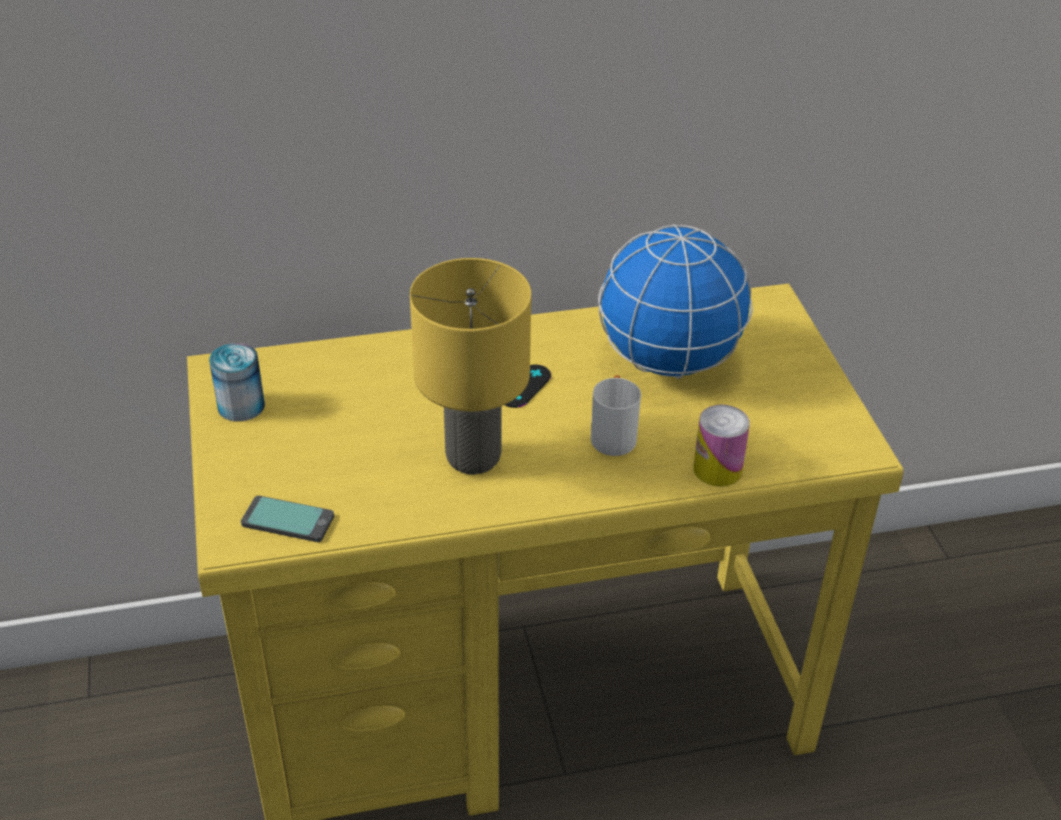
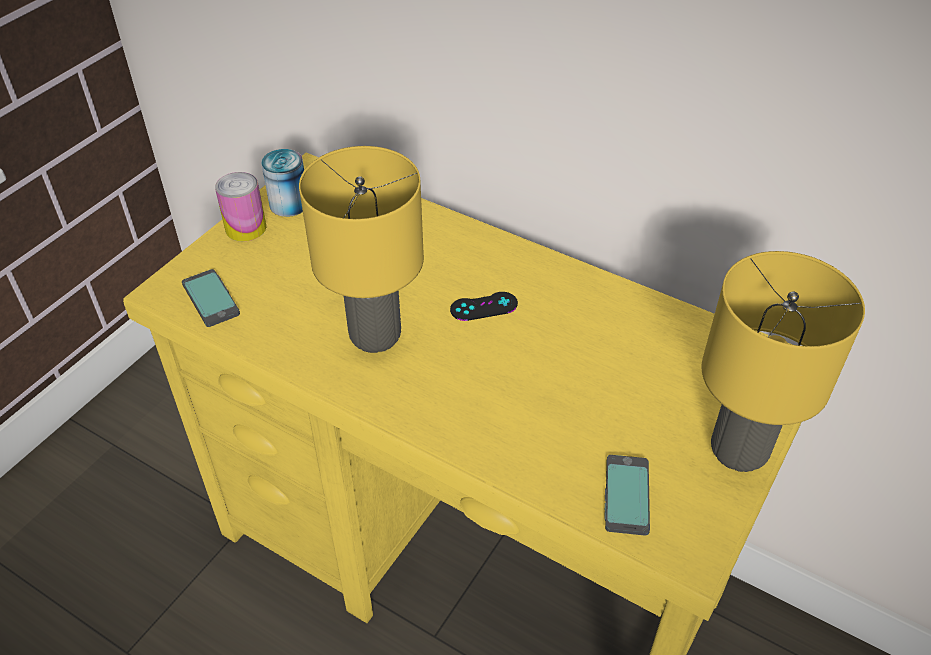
camera: 45 degrees right, 5 degrees up
white mug [591,375,641,456] -> none
globe [598,224,753,379] -> none
can [693,405,750,487] -> can moved to [215,172,266,241]
none -> phone [604,455,650,536]
none -> yellow table lamp [701,251,865,472]

